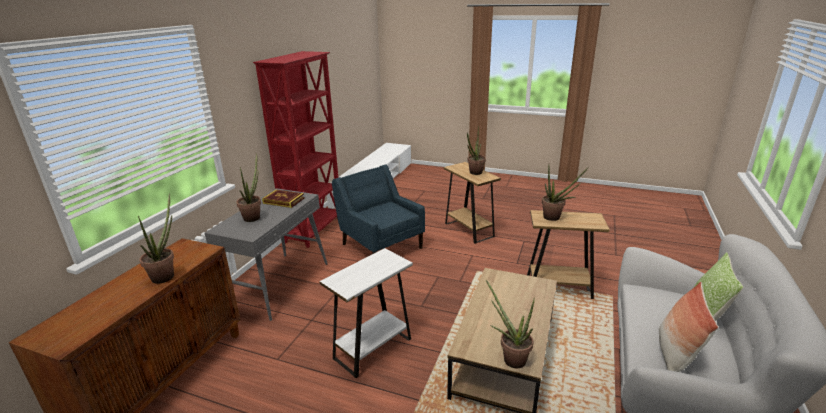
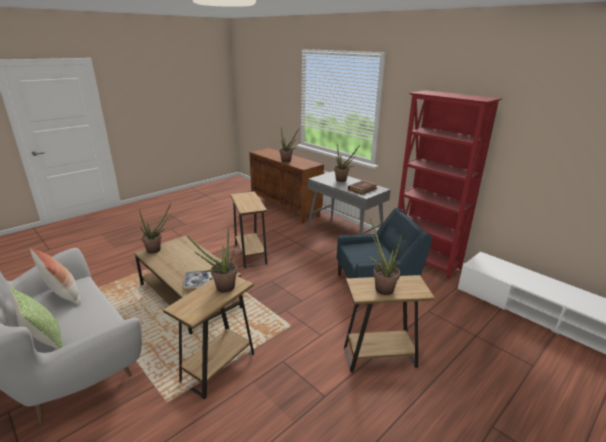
camera: 115 degrees right, 0 degrees up
white side table [319,248,413,378] -> brown side table [230,191,267,268]
none -> tray [184,270,213,288]

